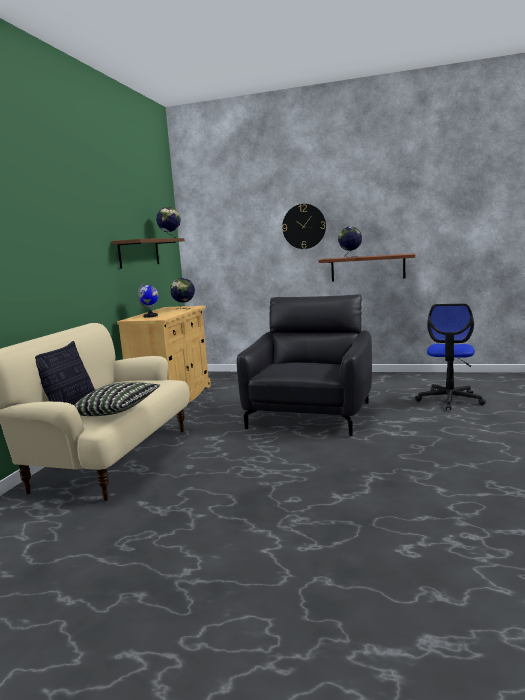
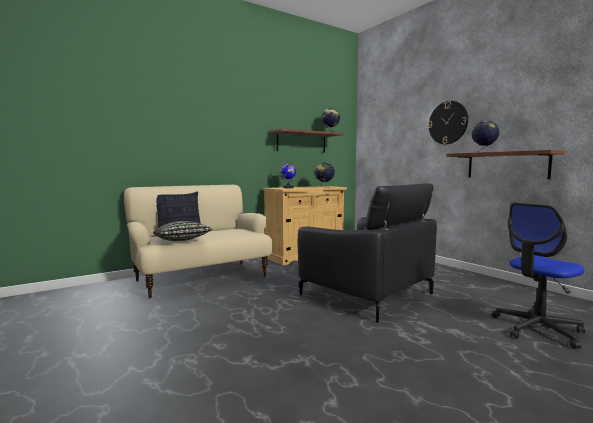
camera: 40 degrees right, 5 degrees down
black armchair [237,294,372,436] -> black armchair turned 75 degrees clockwise [298,183,437,323]

